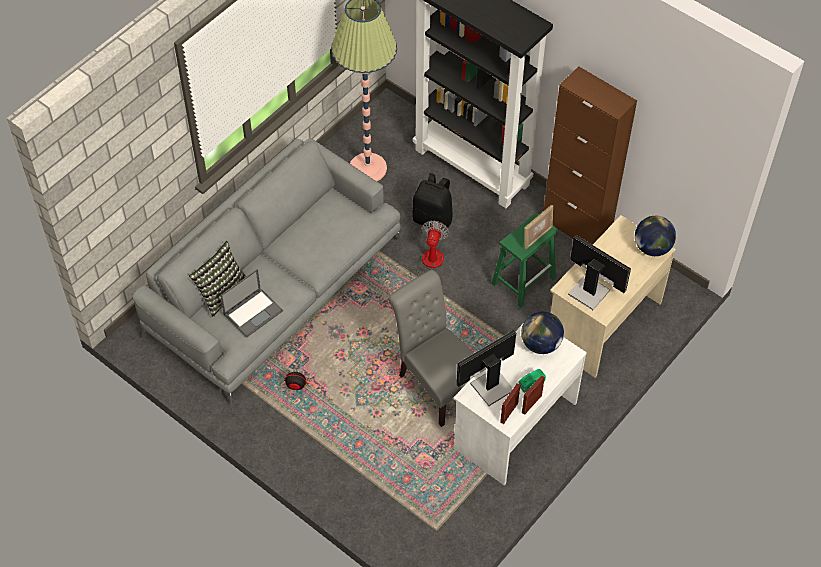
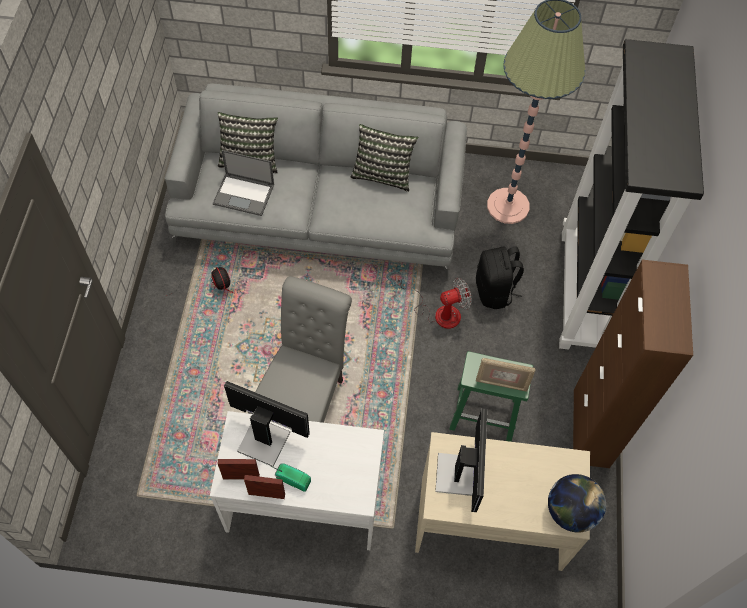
camera: 55 degrees right, 5 degrees up
globe [521,312,564,354] -> none
none -> pillow [350,124,419,192]

